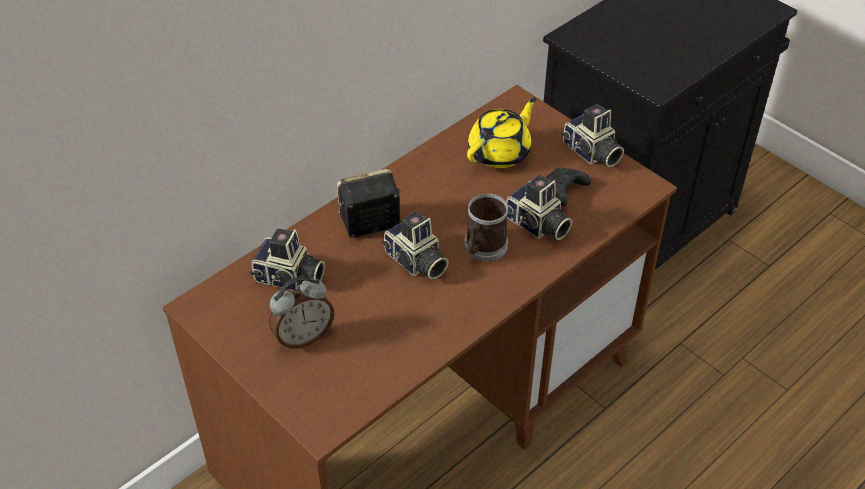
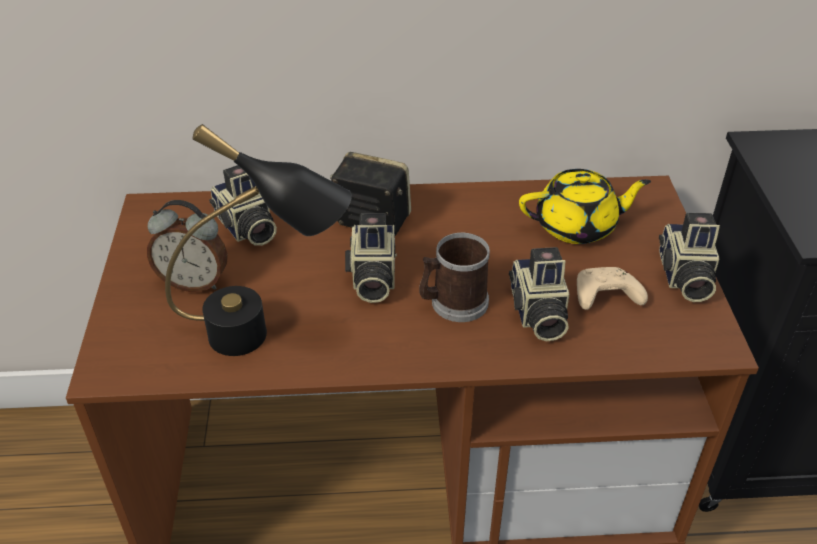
camera: 40 degrees right, 5 degrees down
black game controller [545,168,591,206] -> beige game controller [577,267,648,310]
none -> black table lamp [165,124,352,356]

